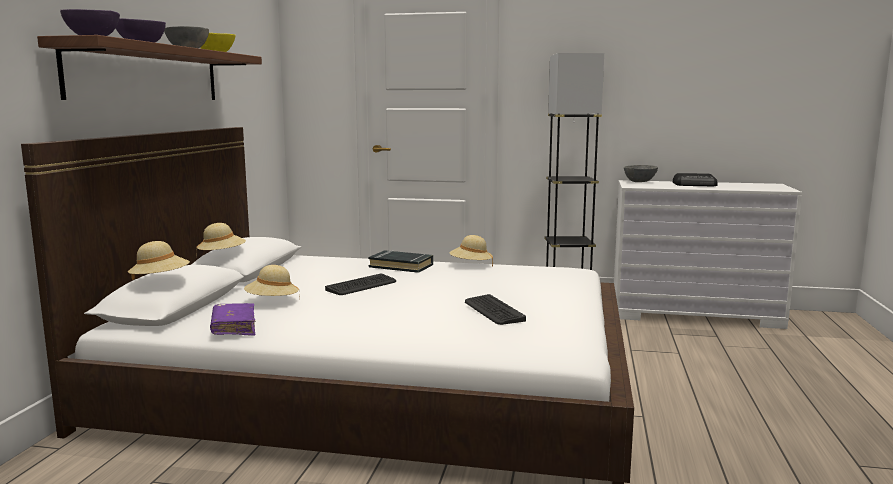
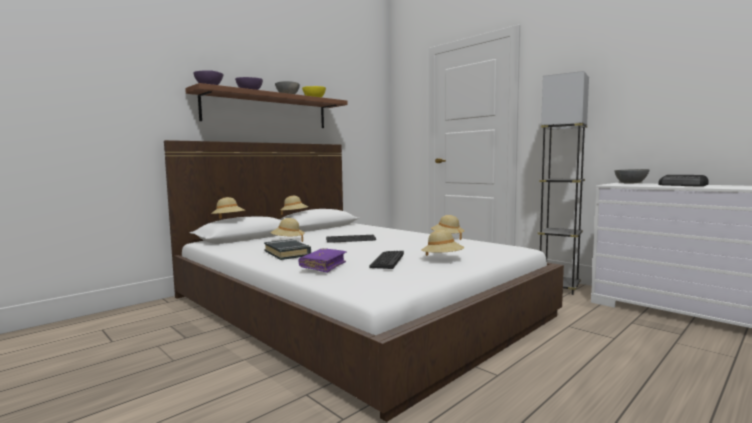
camera: 35 degrees right, 5 degrees down
purple book [210,303,255,335] -> purple book moved to [299,248,346,273]
black book [368,250,433,273] -> black book moved to [264,239,311,260]
none -> beige hat [421,230,465,256]

